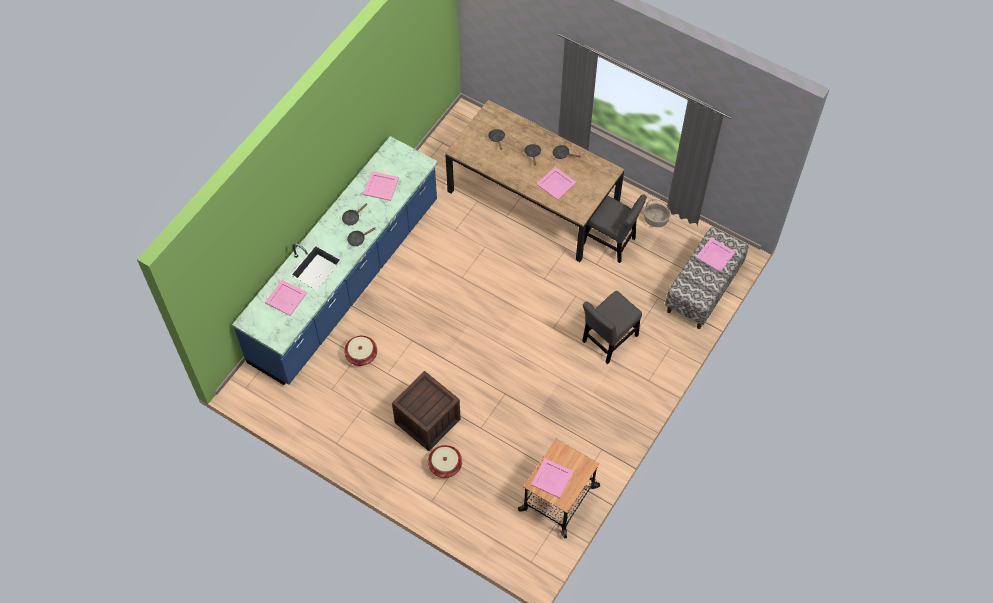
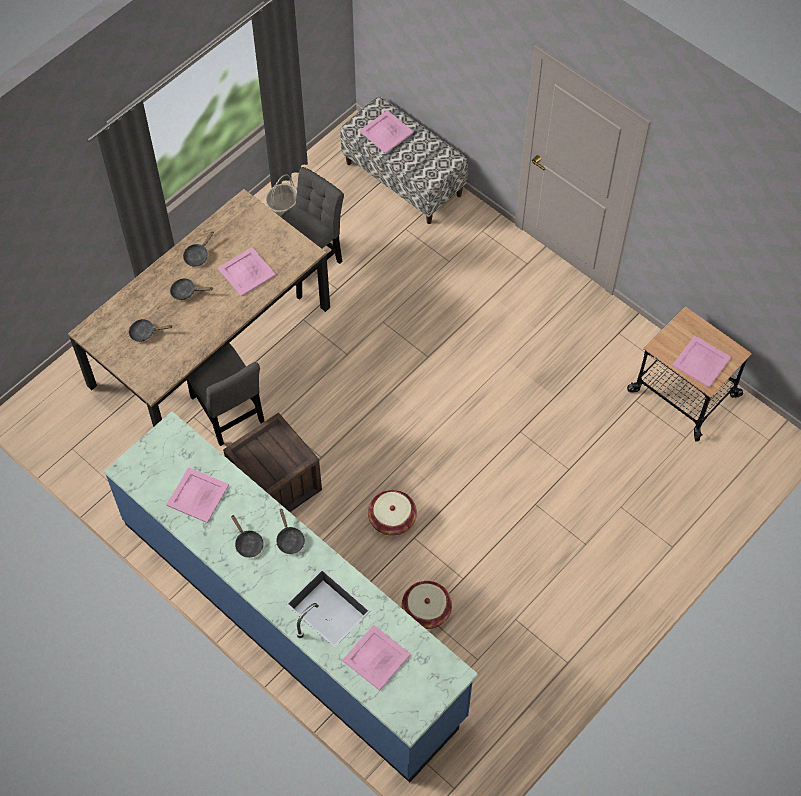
camera: 80 degrees left, 0 degrees up
crate [392,371,461,451] -> crate moved to [223,413,322,512]
basket [428,445,462,478] -> basket moved to [368,490,417,536]
grey chair [582,291,642,364] -> grey chair moved to [187,343,265,446]

